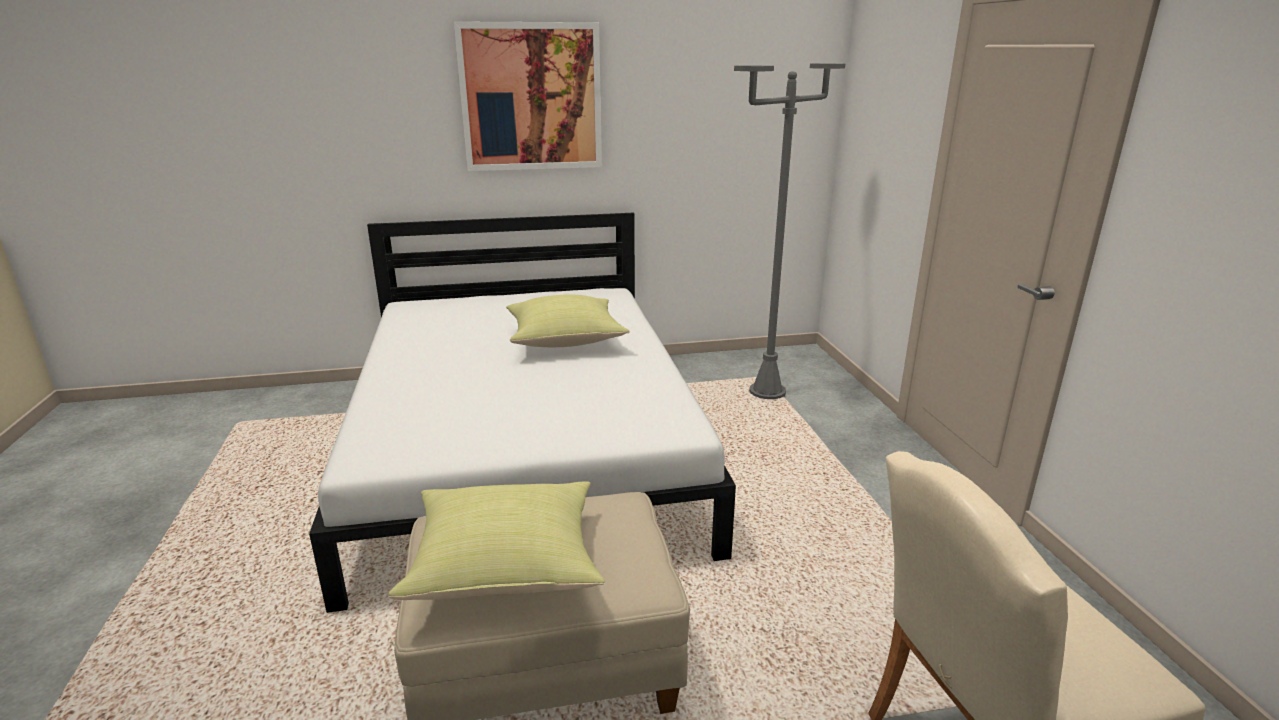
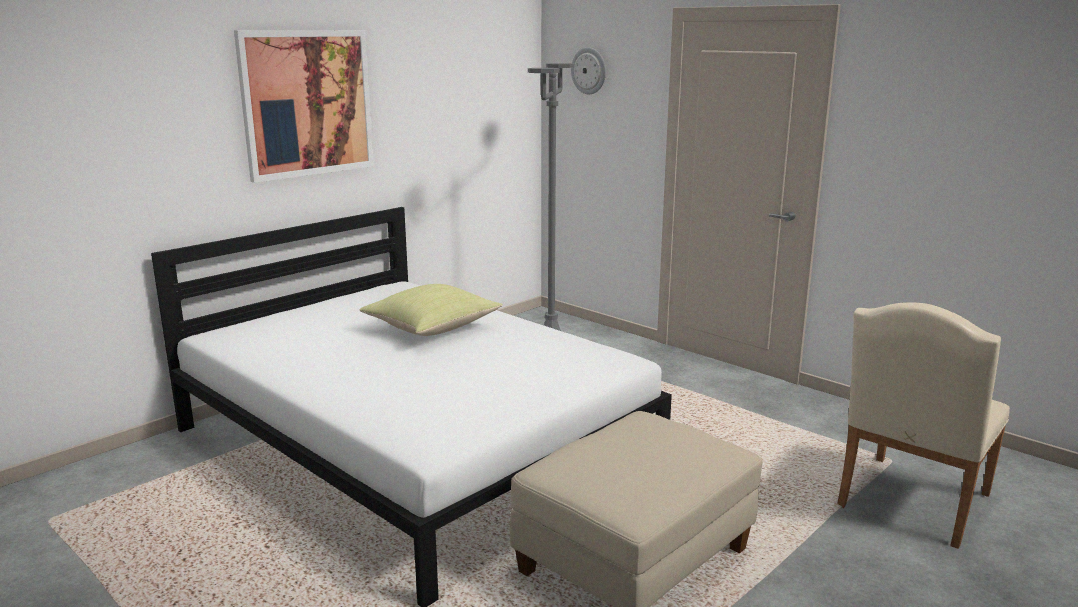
camera: 35 degrees left, 5 degrees down
yellow pillow [388,481,605,600] -> none
none -> wall clock [571,47,606,94]

